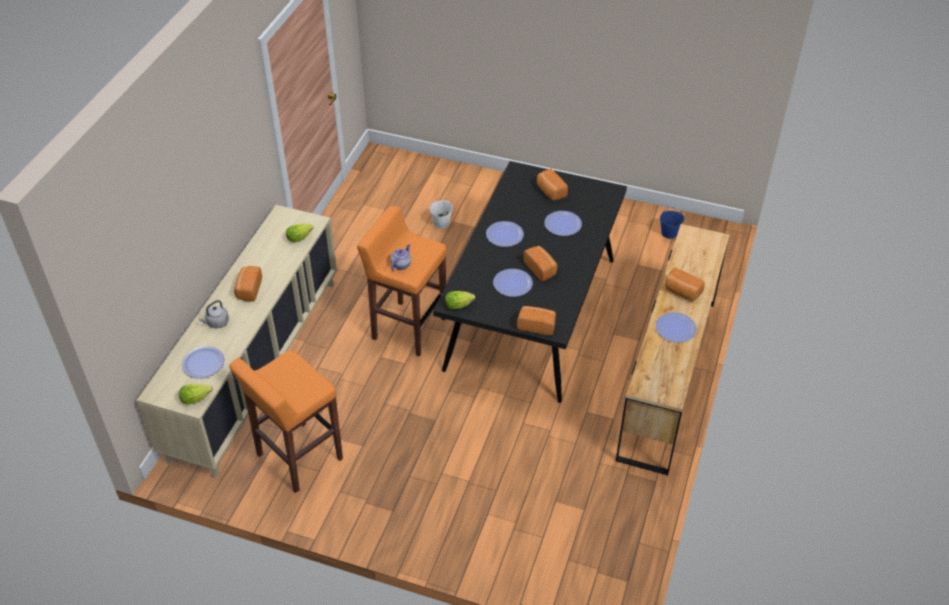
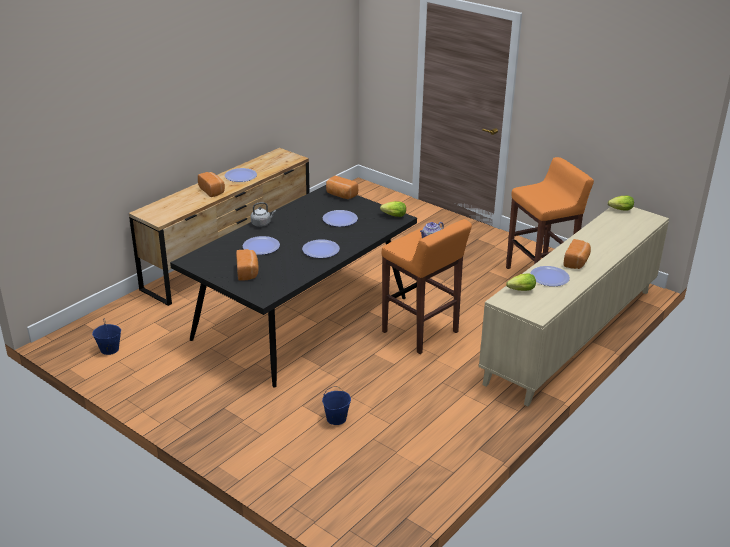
camera: 160 degrees left, 15 degrees down
plate [182,346,225,379] -> plate moved to [530,266,570,286]
grey kettle [199,300,229,328] -> grey kettle moved to [250,202,276,227]
white bucket [430,197,453,229] -> blue bucket [322,386,351,425]
bread [523,246,557,282] -> none

